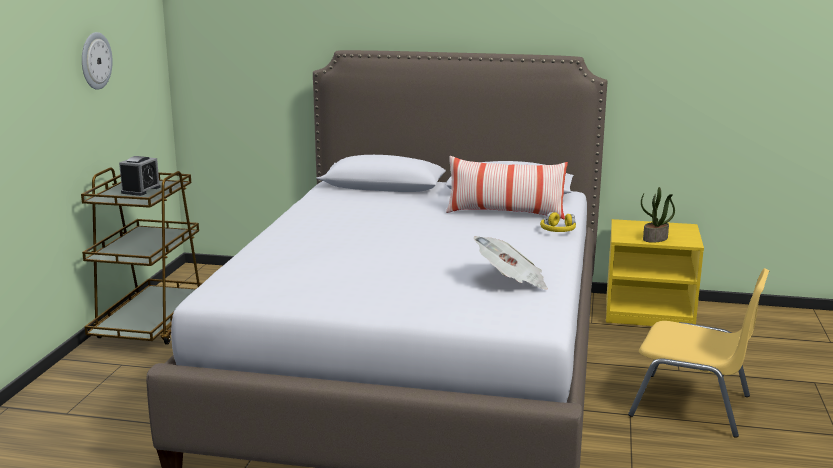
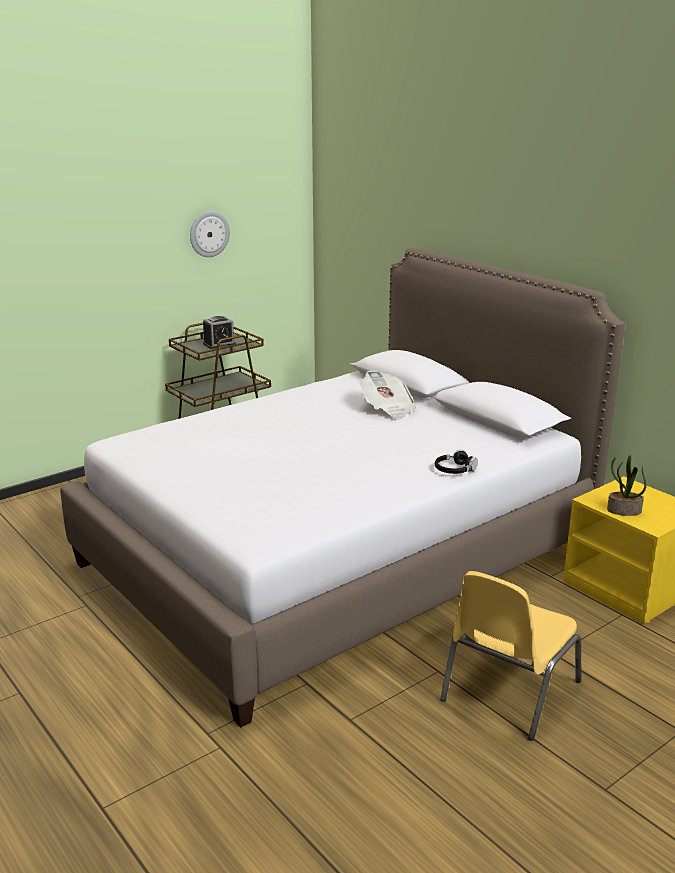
camera: 40 degrees right, 5 degrees up
pillow [446,156,568,219] -> none
newspaper [474,236,548,289] -> newspaper moved to [359,370,416,420]
yellow headphones [540,212,576,232] -> black headphones [435,450,478,474]
yellow chair [628,268,769,438] -> yellow chair turned 60 degrees clockwise [440,571,581,741]

